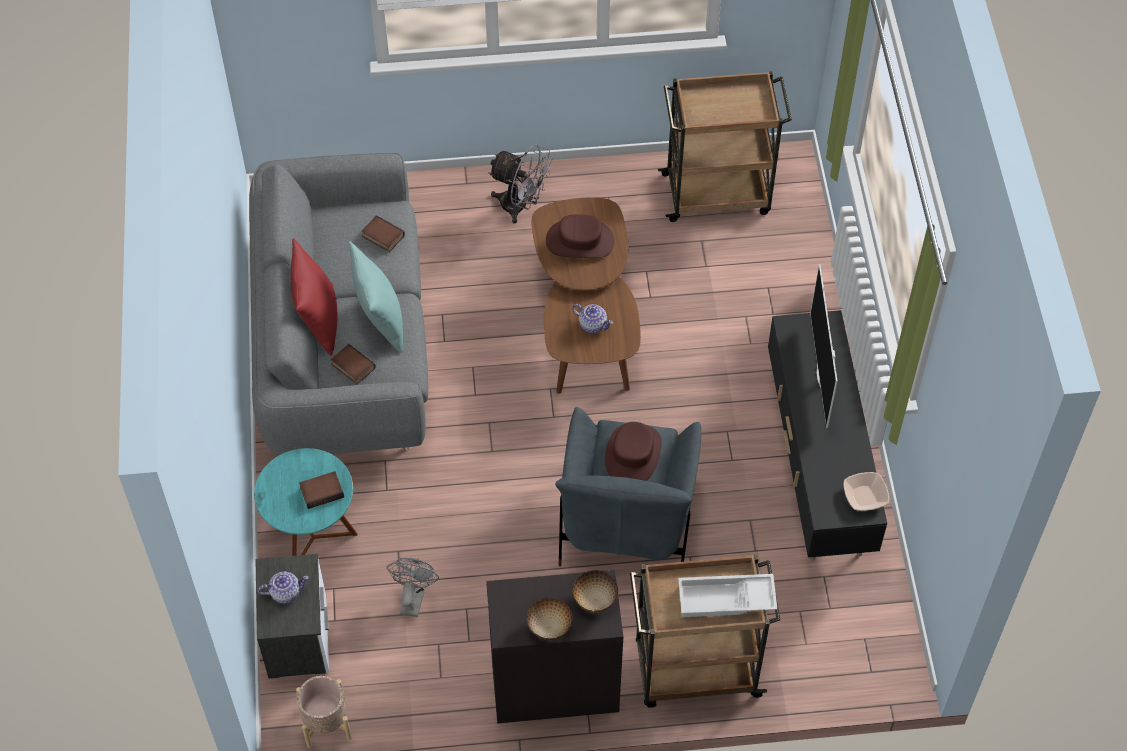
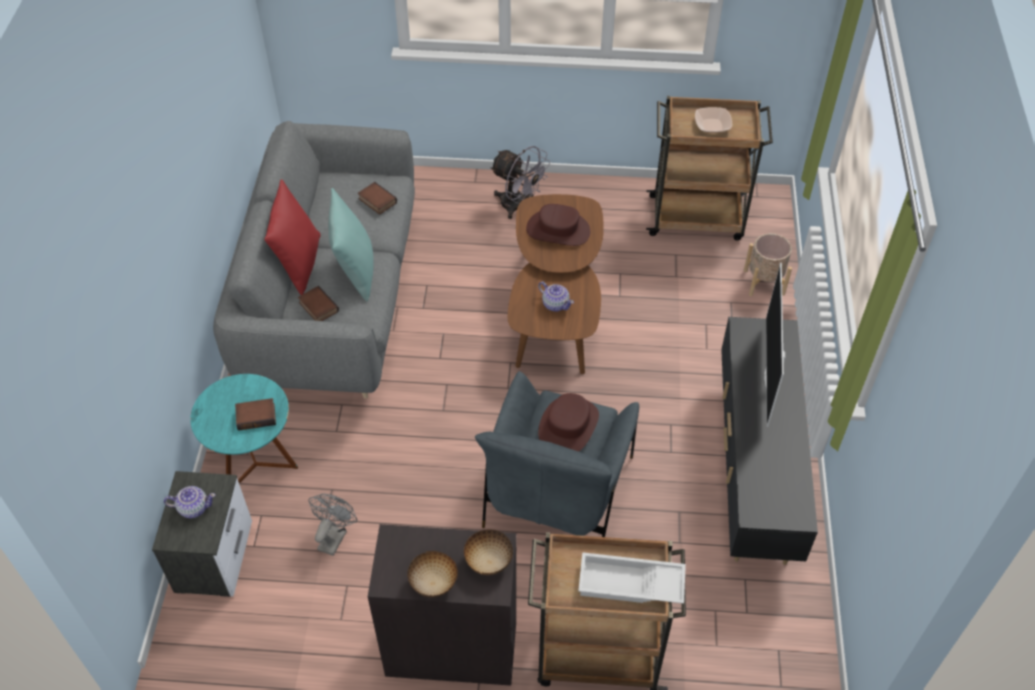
camera: 10 degrees right, 5 degrees down
beige planter [296,676,352,748] -> beige planter moved to [744,233,792,296]
bowl [844,472,889,511] -> bowl moved to [695,107,732,133]

